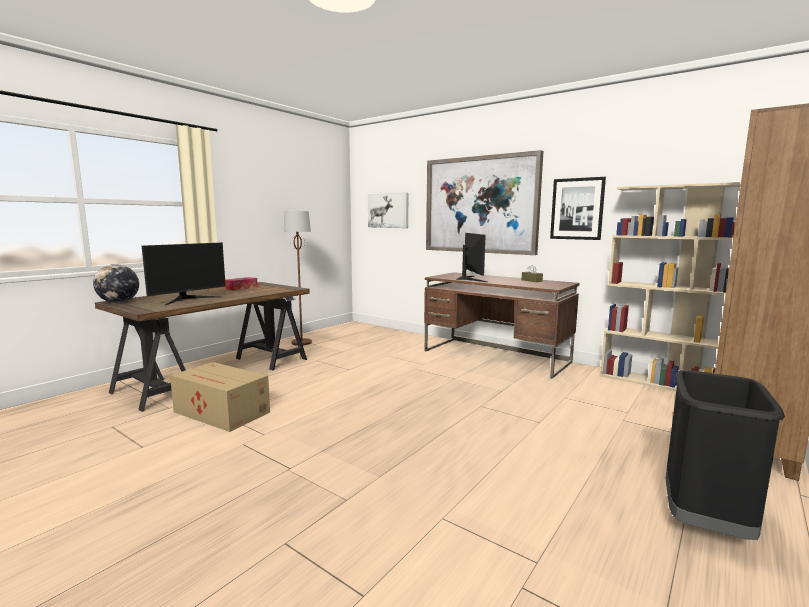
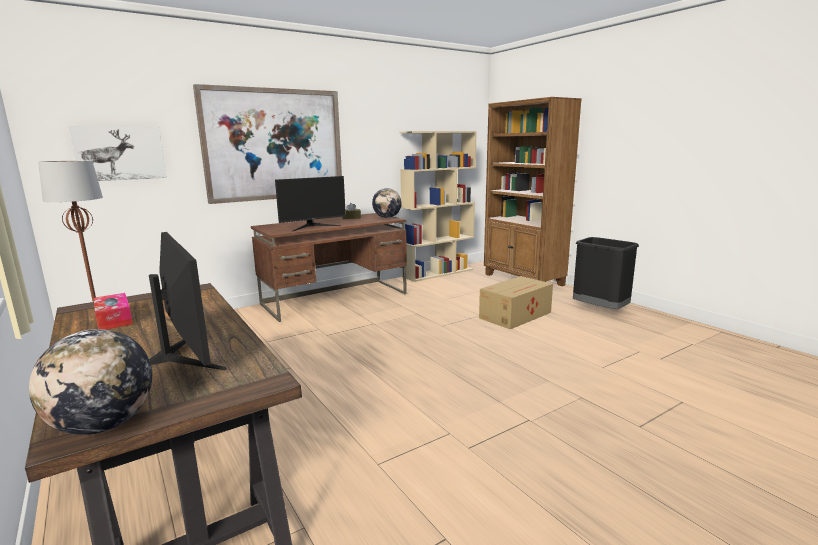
camera: 70 degrees left, 5 degrees up
cardboard box [170,362,270,432] -> cardboard box moved to [479,276,553,329]
monitor [456,233,488,282] -> monitor turned 135 degrees clockwise [275,176,346,232]
picture [550,177,606,240] -> none
none -> globe [372,188,402,218]

